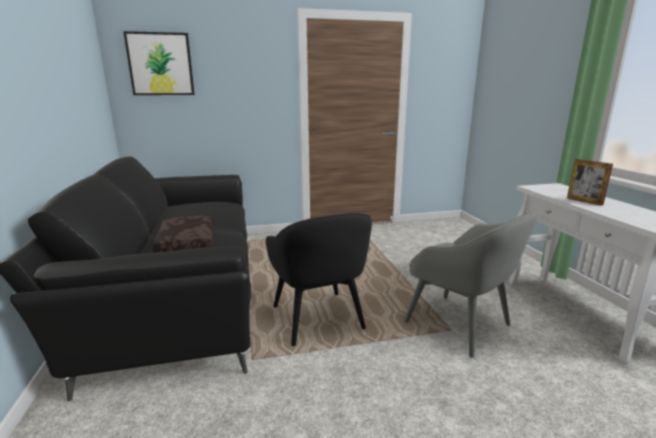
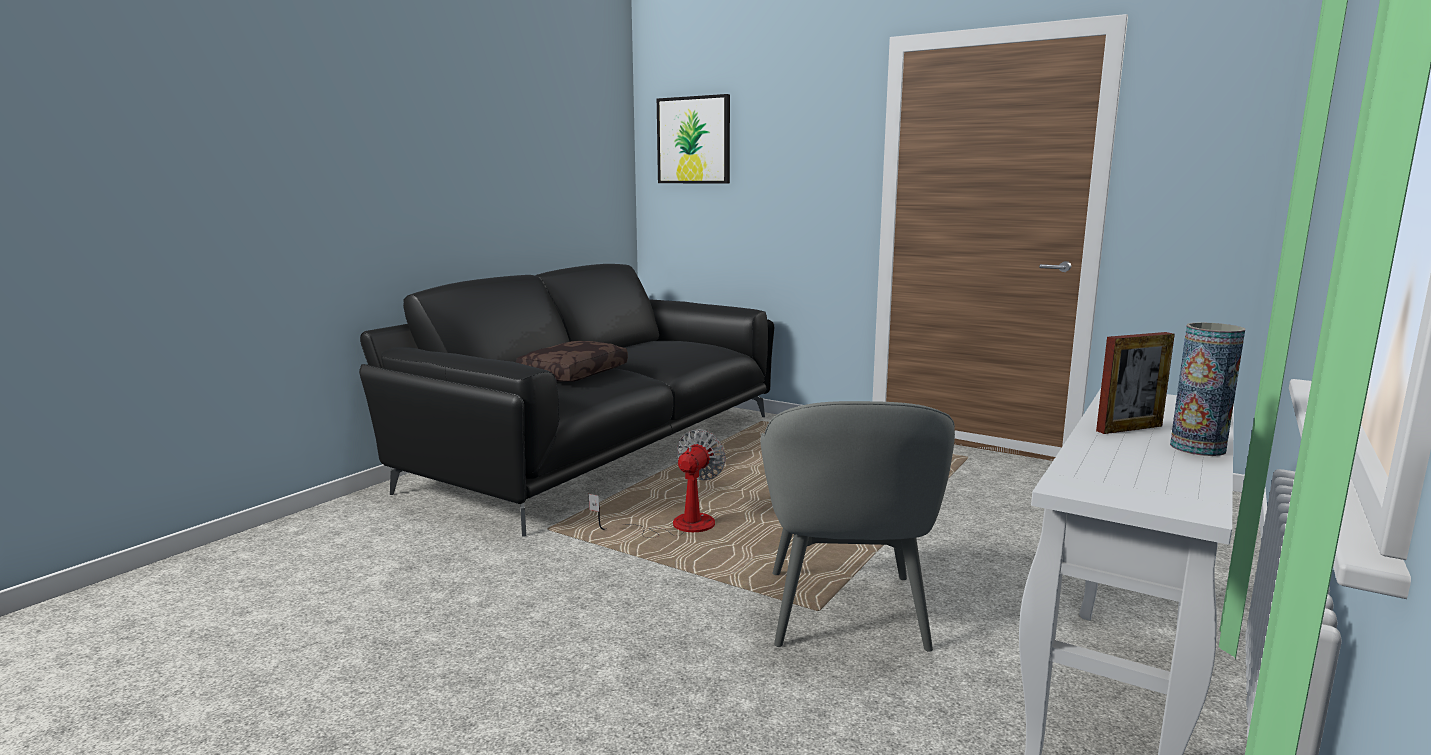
camera: 45 degrees right, 5 degrees down
black armchair [266,213,372,346] -> fan [589,429,726,538]
picture frame [567,159,613,206] -> picture frame turned 120 degrees counterclockwise [1096,332,1175,434]
none -> vase [1170,322,1245,456]

